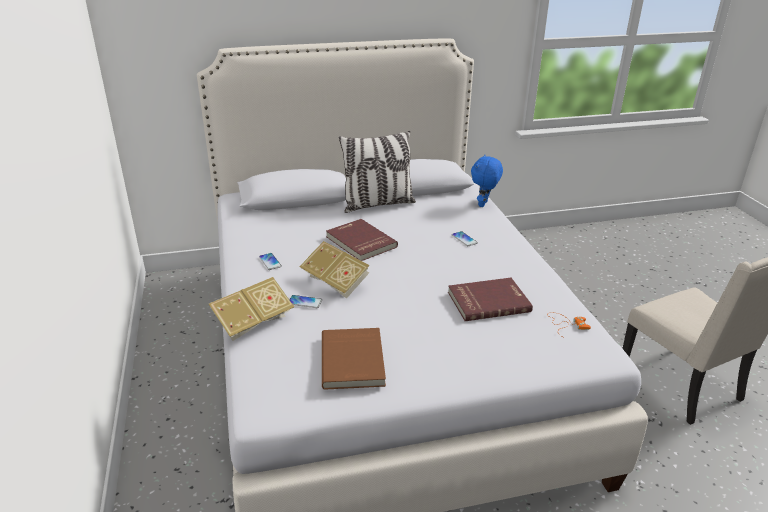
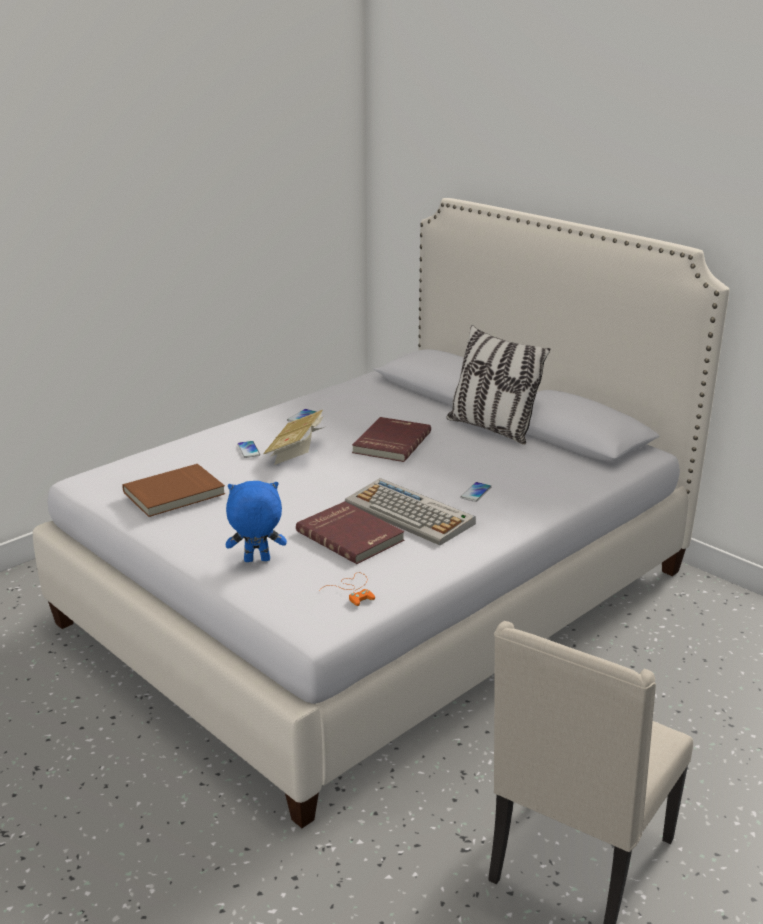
camera: 60 degrees right, 5 degrees down
book [209,277,294,341] -> none
blue plush toy [471,155,503,207] -> blue plush toy moved to [226,481,287,562]
none -> keyboard [345,478,476,545]

